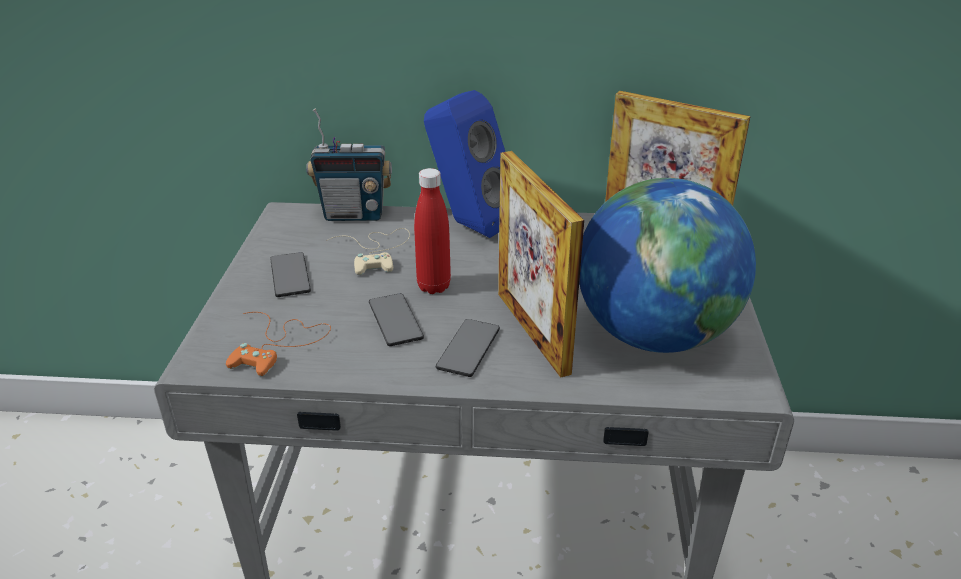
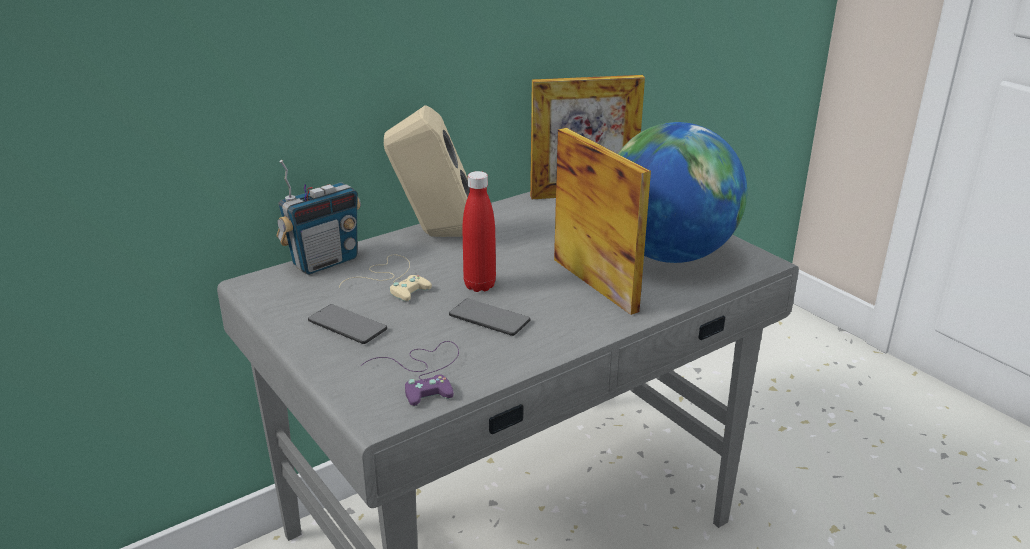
camera: 40 degrees left, 5 degrees down
orange game controller [226,312,331,376] -> purple game controller [361,341,459,406]
blue speaker [424,90,505,238] -> beige speaker [384,105,470,237]
phone [436,319,500,377] -> none
picture frame [498,151,584,378] -> picture frame turned 150 degrees counterclockwise [554,128,651,315]

